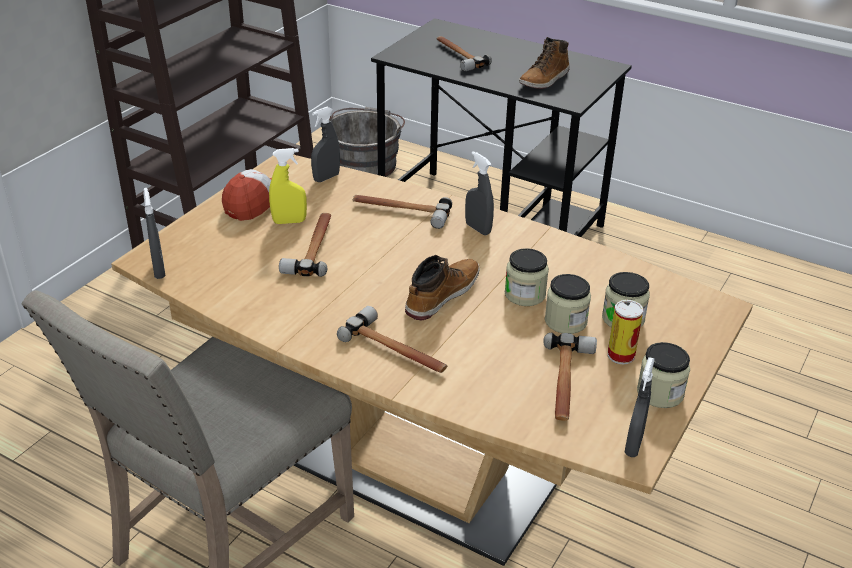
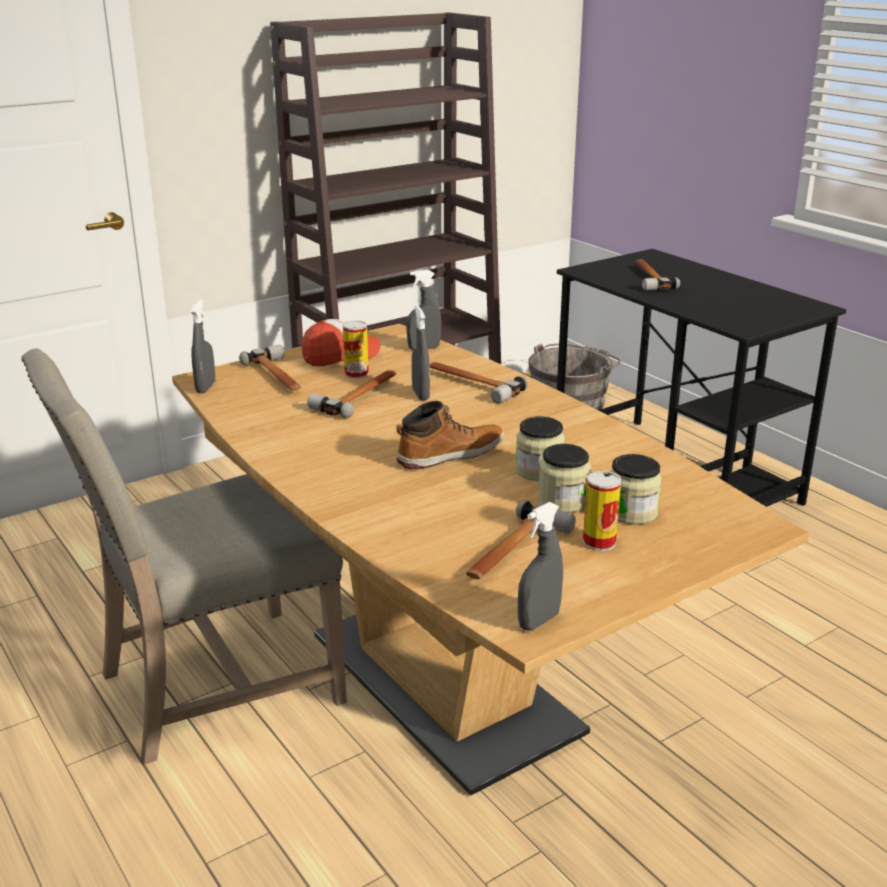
camera: 25 degrees right, 10 degrees down
yellow spray bottle [269,148,307,224] -> can [343,320,369,379]
hammer [337,306,447,373] -> hammer moved to [239,345,301,391]
grey spray bottle [465,151,494,235] -> grey spray bottle moved to [412,305,430,401]
boot [519,37,569,89] -> none
jar [637,342,690,408] -> none

